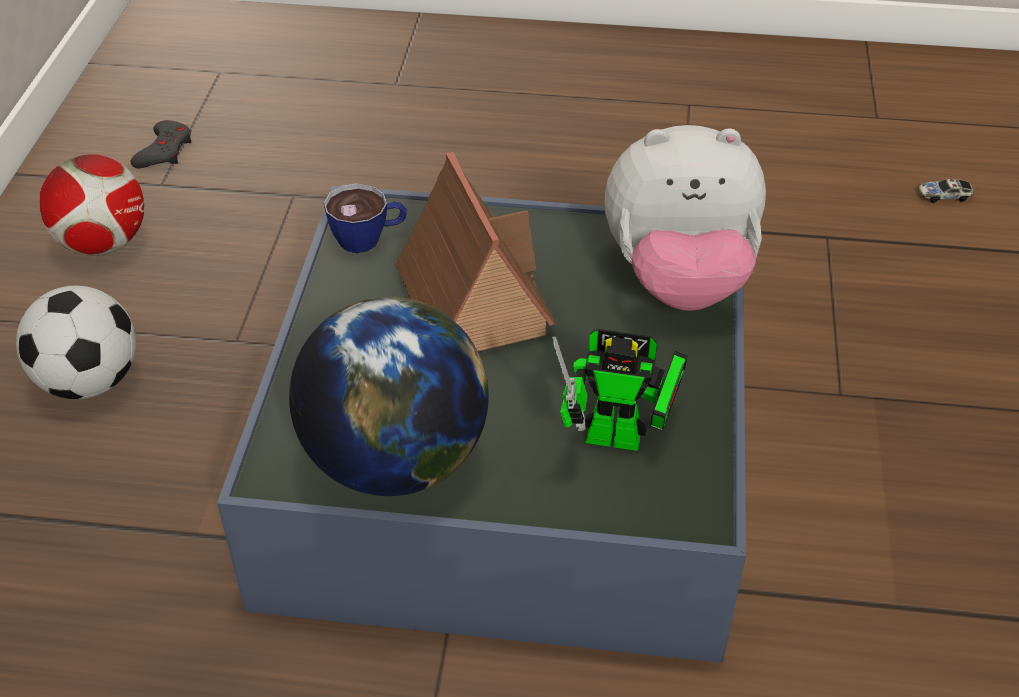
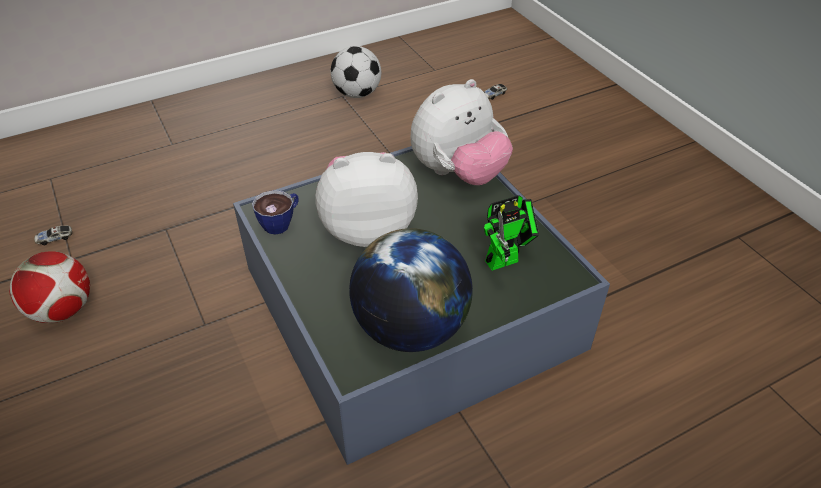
camera: 35 degrees left, 0 degrees up
football [16,286,136,399] -> football moved to [331,46,381,98]
grey game controller [131,120,191,168] -> toy car [34,225,72,245]
toy house [395,152,557,352] -> plush toy [316,152,418,247]

